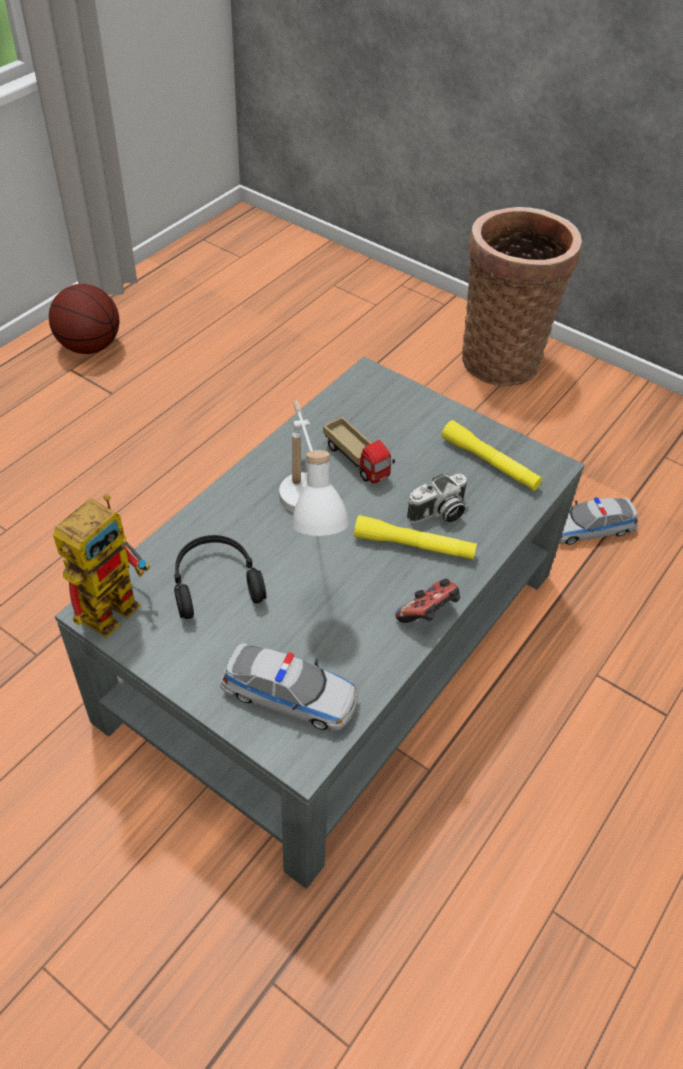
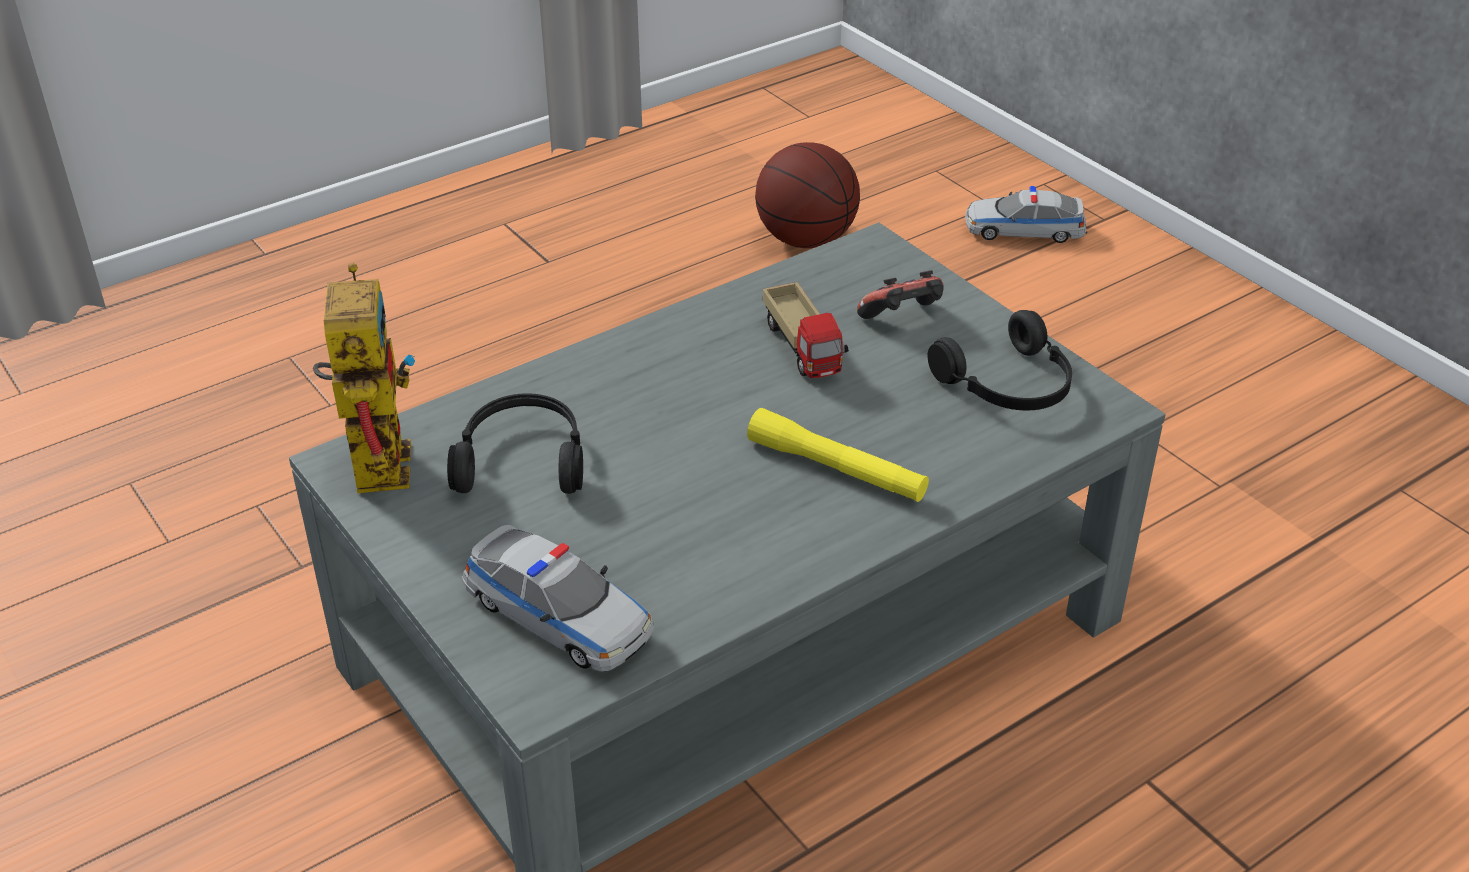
camera: 20 degrees right, 10 degrees down
basketball [49,284,120,354] -> basketball moved to [755,142,860,248]
toy robot [53,494,150,638] -> toy robot turned 60 degrees counterclockwise [313,263,415,493]
white table lamp [279,400,349,536] -> none
game controller [395,579,460,623] -> game controller moved to [857,270,944,319]
camera [407,474,467,523] -> none
yellow flashlight [442,420,542,491] -> black headphones [927,310,1072,410]
basket [462,207,582,387] -> none
toy car [559,497,639,545] -> toy car moved to [965,186,1087,243]

